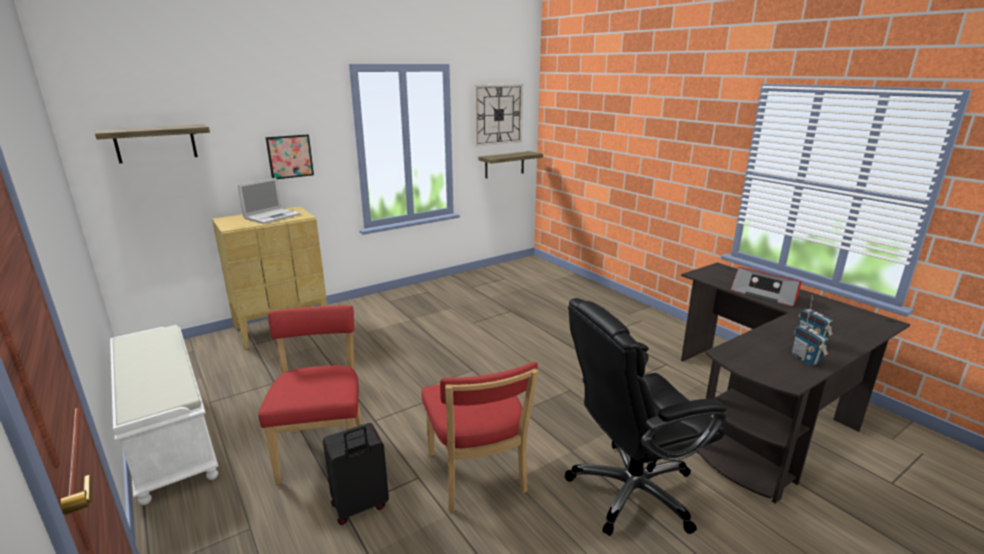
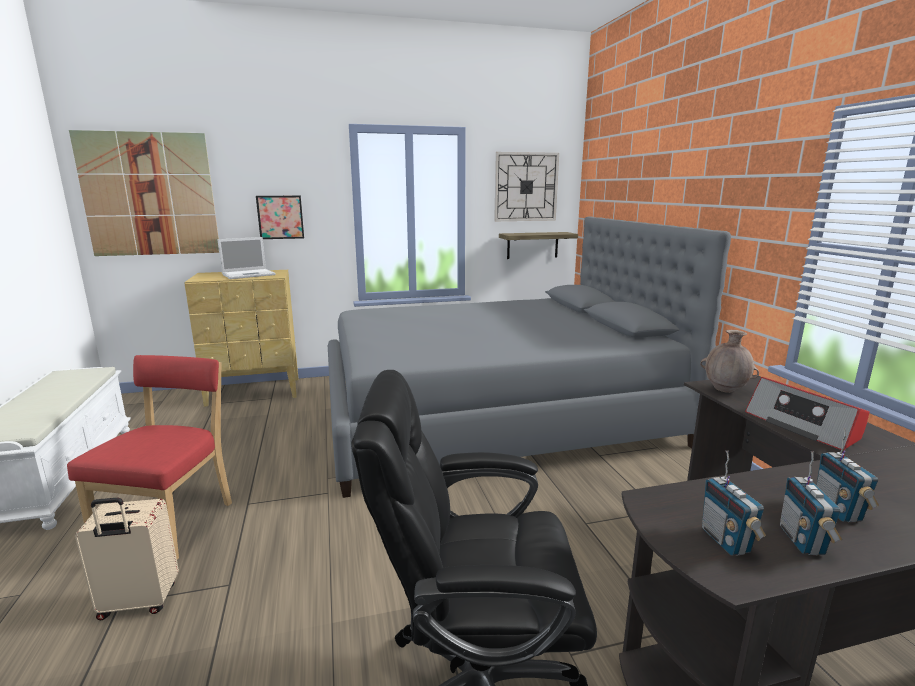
camera: 20 degrees right, 5 degrees down
shelf [95,124,210,163] -> picture [69,130,219,256]
black suitcase [323,423,389,525] -> beige suitcase [75,498,179,620]
red chair [421,362,538,511] -> none
none -> grey bed [328,216,731,498]
none -> brown vase [700,330,759,393]
none -> radio [702,451,766,556]

